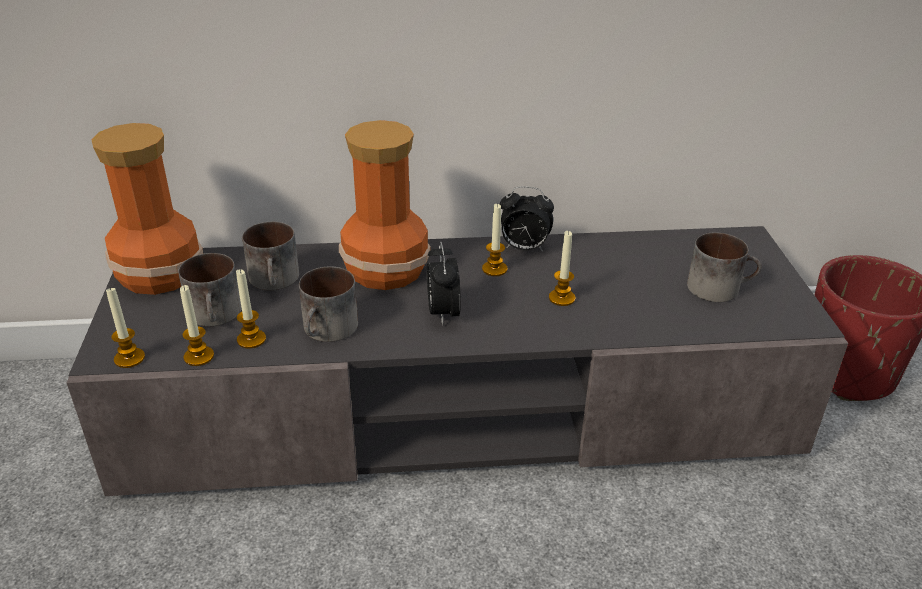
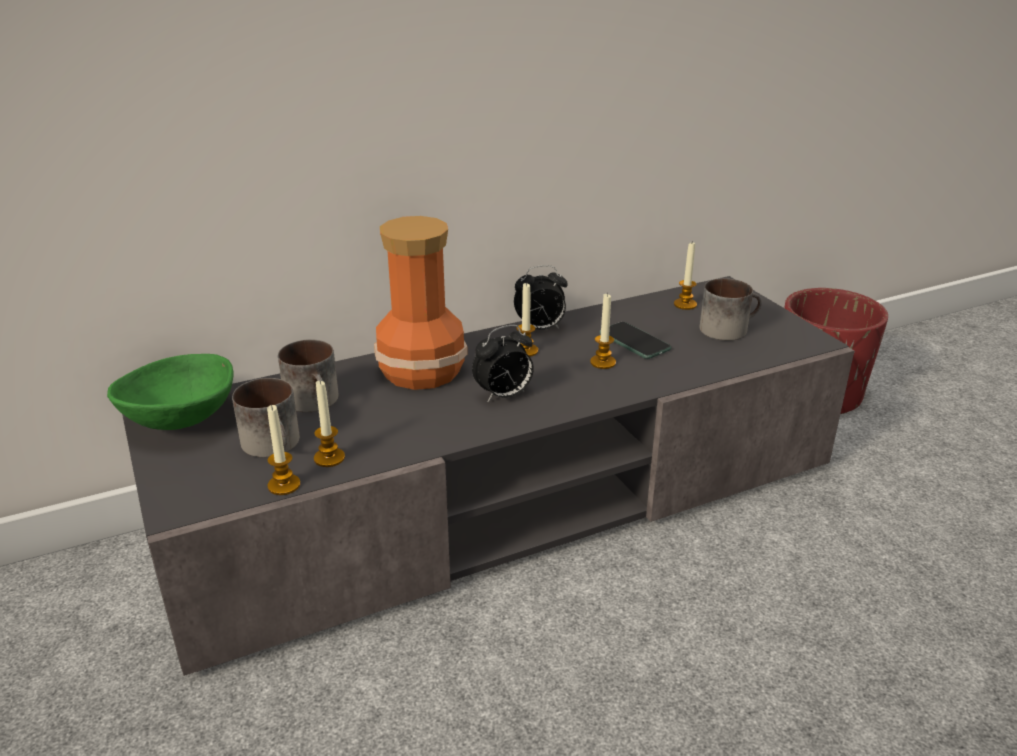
camera: 20 degrees left, 5 degrees down
vase [91,123,203,295] -> green bowl [107,354,234,430]
candle [106,288,145,368] -> candle moved to [674,243,697,310]
mug [299,266,358,342] -> none
alarm clock [427,242,461,326] -> alarm clock turned 90 degrees counterclockwise [472,325,534,402]
none -> phone [600,322,671,359]

